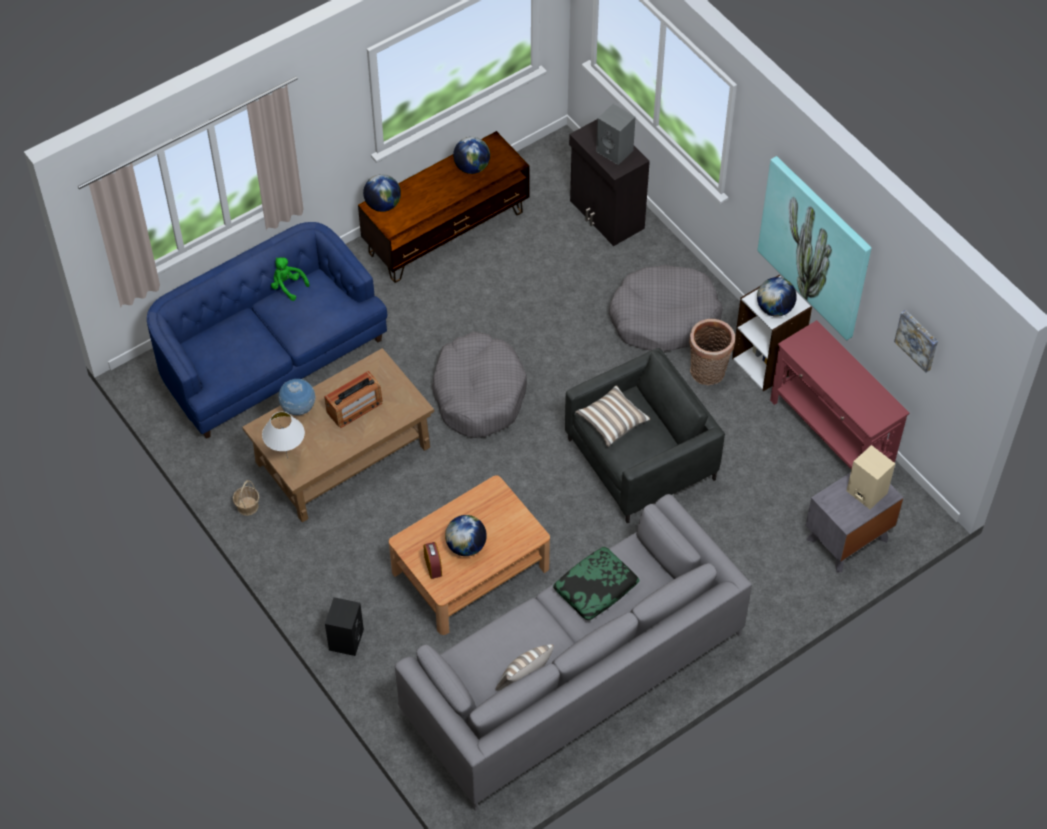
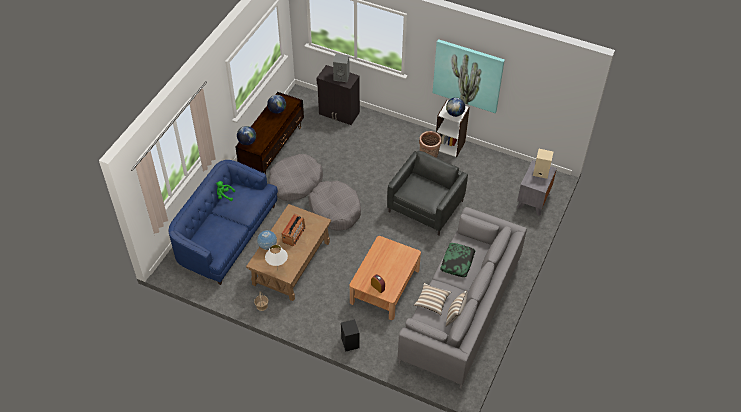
camera: 30 degrees left, 5 degrees down
globe [445,515,487,556] -> none
pillow [575,385,650,447] -> pillow moved to [414,283,451,315]
grey dog bed [608,265,723,351] -> grey dog bed moved to [269,154,323,201]
red console table [770,320,909,469] -> none
picture [894,310,938,373] -> none

